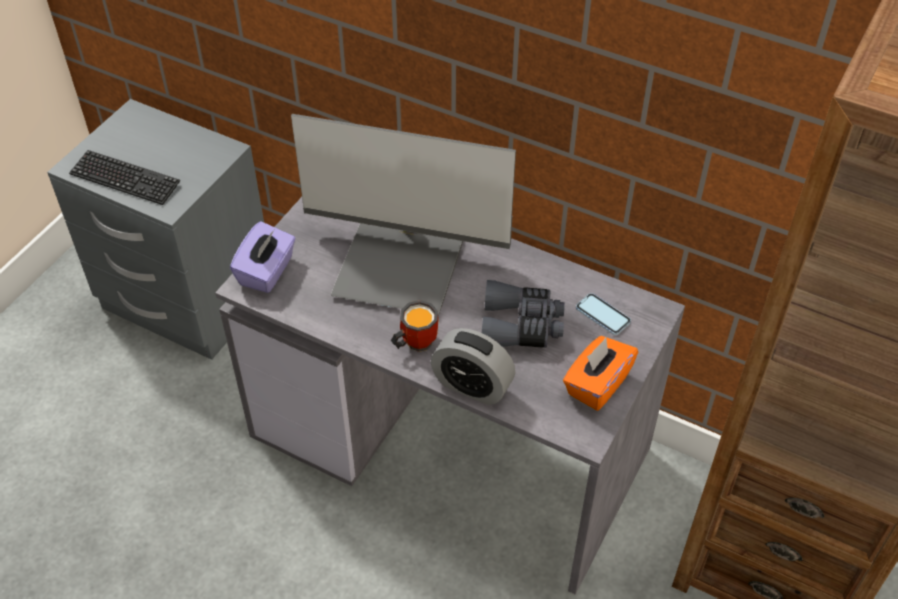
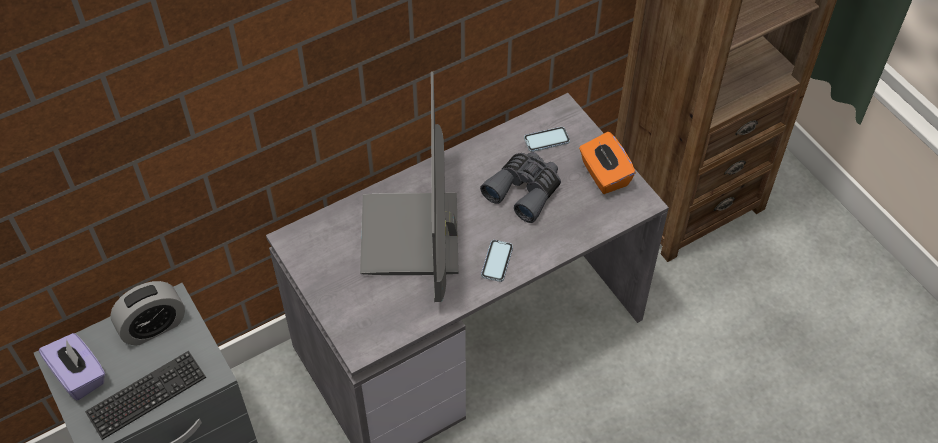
camera: 60 degrees left, 5 degrees up
purple tissue box [230,221,296,293] -> purple tissue box moved to [39,333,105,401]
monitor [291,114,516,315] -> monitor turned 135 degrees clockwise [360,72,459,302]
mug [391,300,439,352] -> phone [481,240,513,282]
alarm clock [431,328,515,405] -> alarm clock moved to [110,281,185,345]

